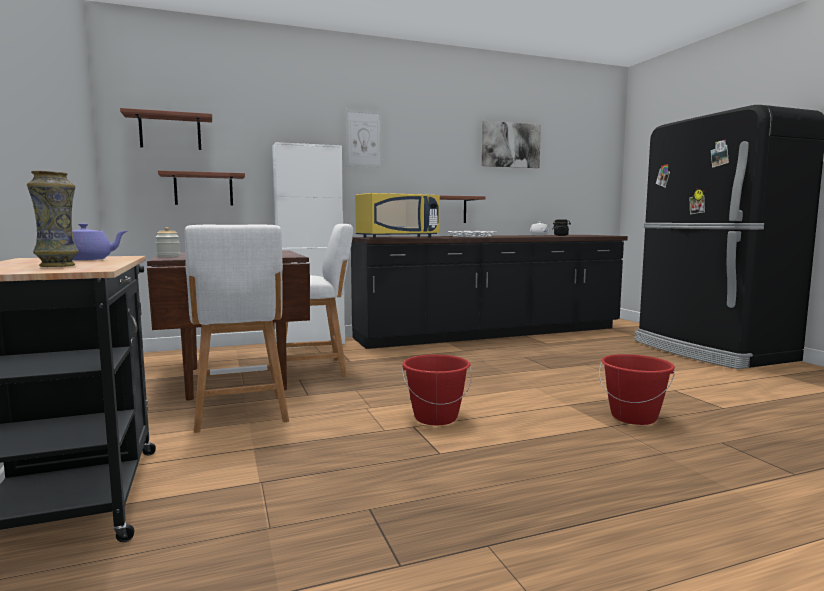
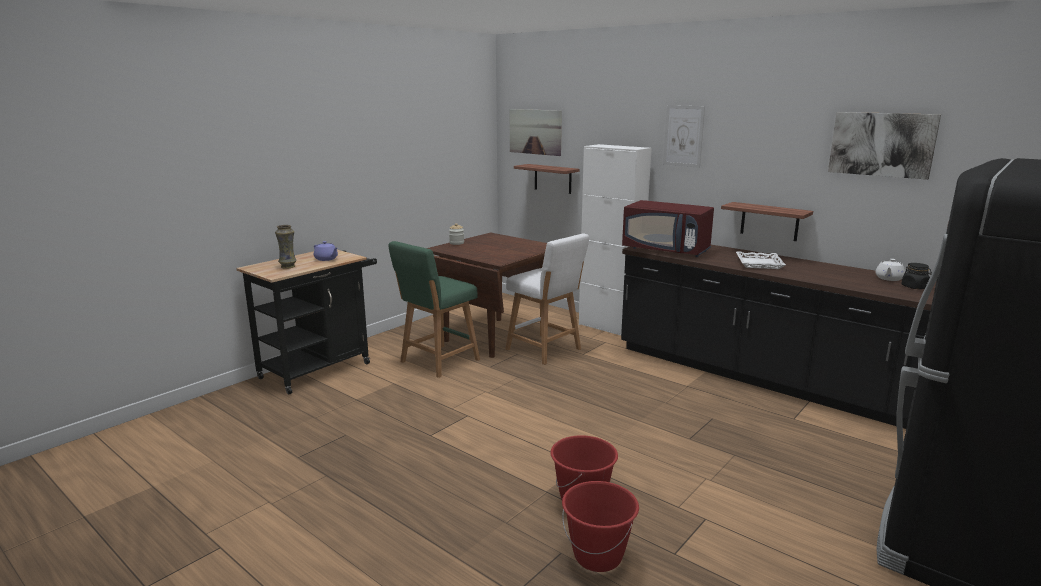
camera: 60 degrees right, 10 degrees up
shelf [120,108,212,150] -> picture [510,109,562,156]
white stool [184,225,289,433] -> green stool [388,241,480,378]
yellow microwave [355,193,440,238] -> red microwave [622,200,714,257]
red bucket [402,355,472,425] -> red bucket moved to [562,481,639,572]

